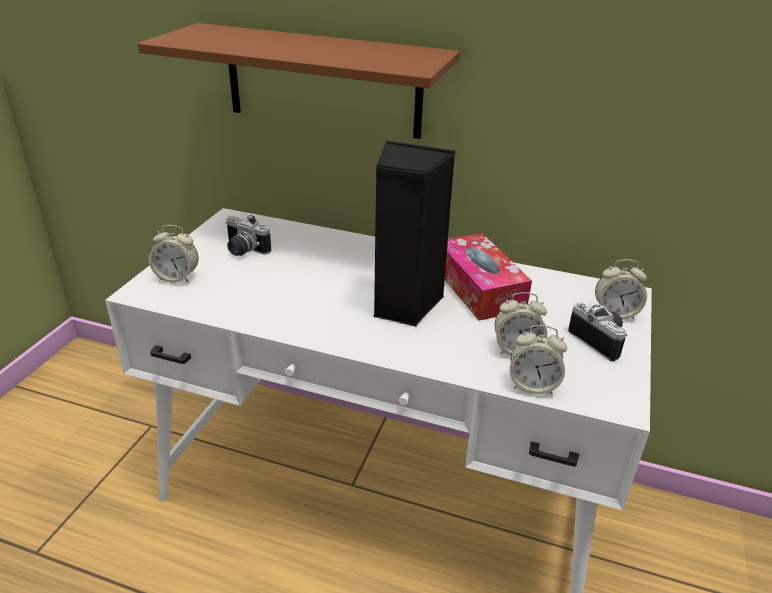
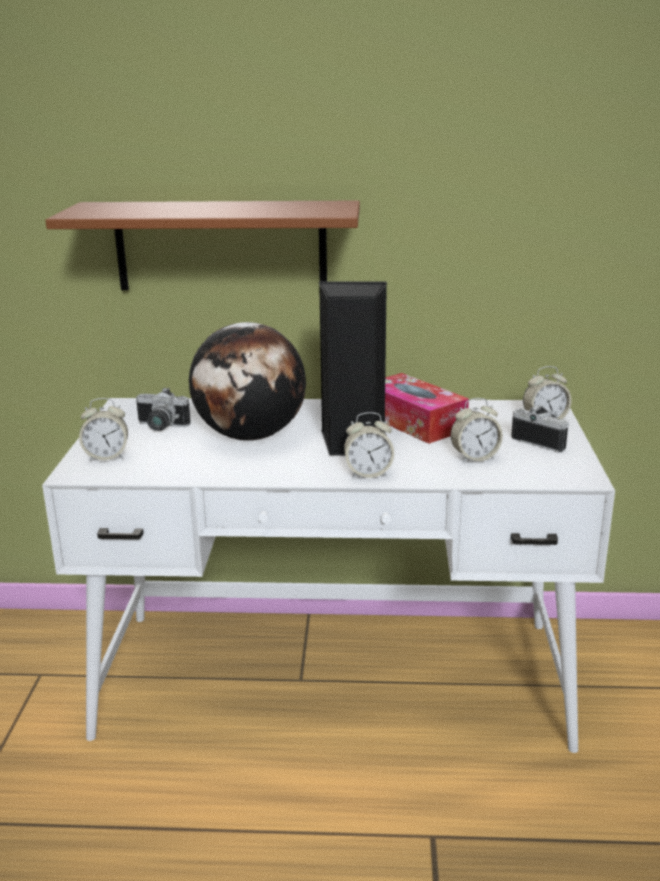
camera: 15 degrees left, 10 degrees down
alarm clock [510,325,567,395] -> alarm clock moved to [344,412,394,478]
none -> globe [189,322,306,441]

